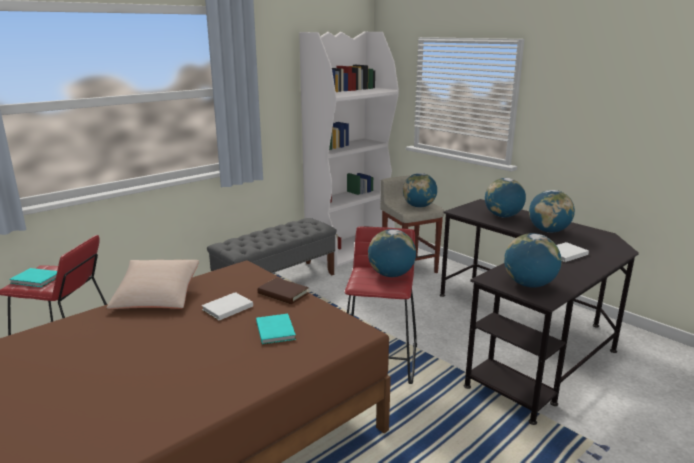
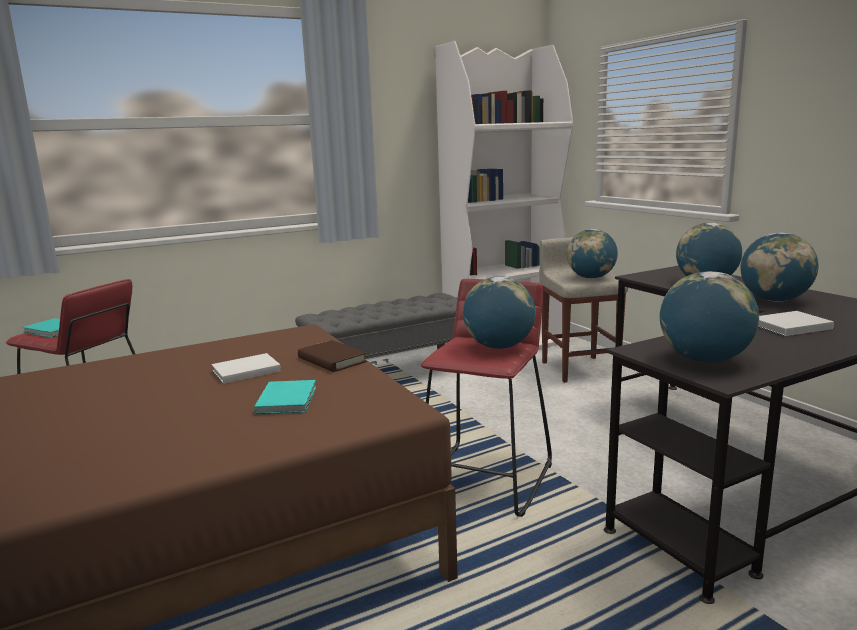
camera: 15 degrees right, 5 degrees down
beige pillow [106,260,199,309] -> none

